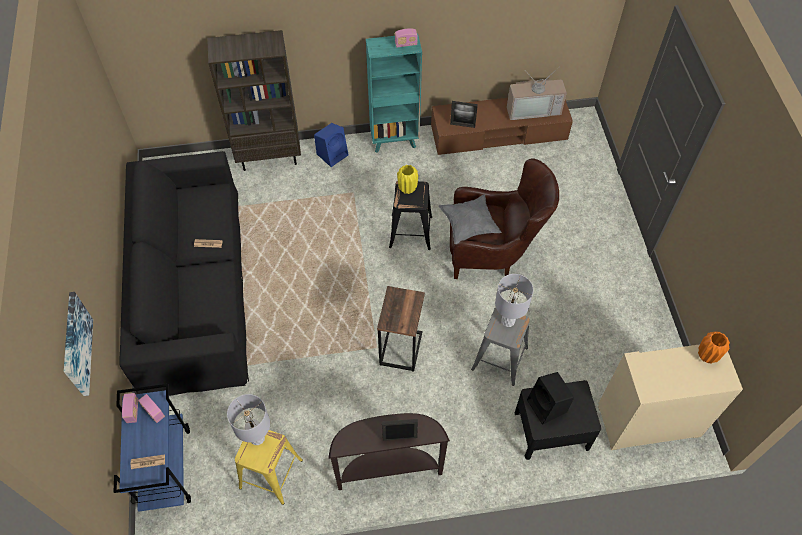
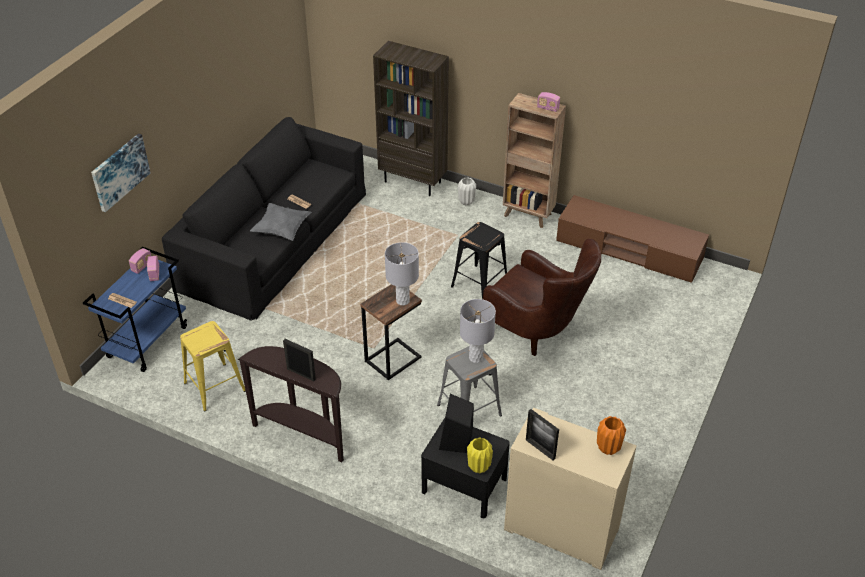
camera: 35 degrees right, 15 degrees down
grey table lamp [227,394,270,445] -> grey table lamp moved to [385,242,419,305]
blue speaker [314,123,349,167] -> white vase [458,177,476,205]
turquoise bookcase [366,33,422,153] -> brown bookcase [503,93,566,228]
yellow vase [397,165,418,194] -> yellow vase moved to [467,437,493,474]
grey pillow [439,194,501,244] -> grey pillow moved to [250,203,311,241]
picture frame [450,101,478,128] -> picture frame moved to [526,409,559,460]
television [507,67,567,120] -> none

